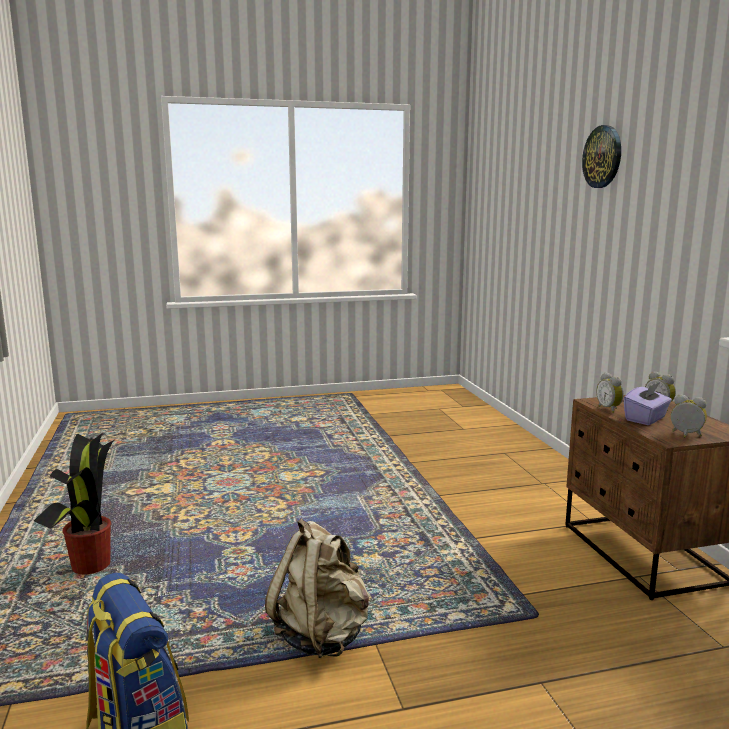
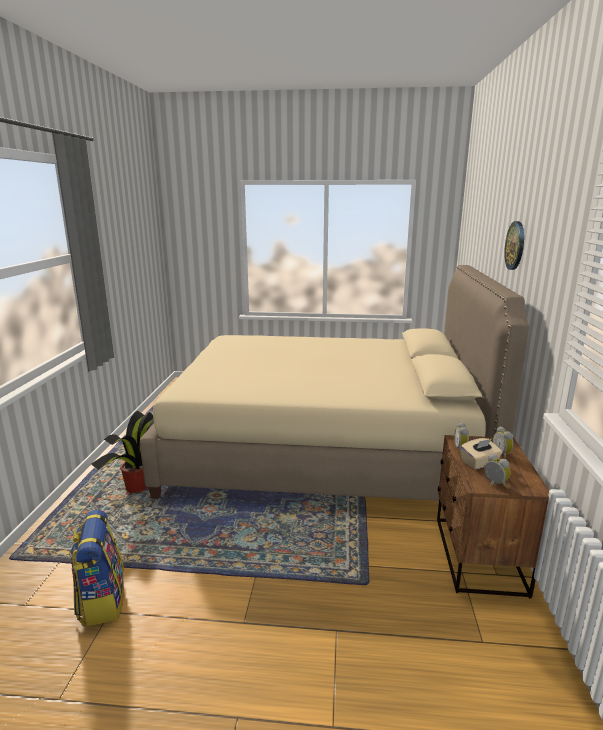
camera: 20 degrees right, 5 degrees up
beige backpack [265,519,369,658] -> none
purple tissue box [624,382,672,425] -> beige tissue box [461,438,503,469]
none -> beige bed [140,265,530,501]

